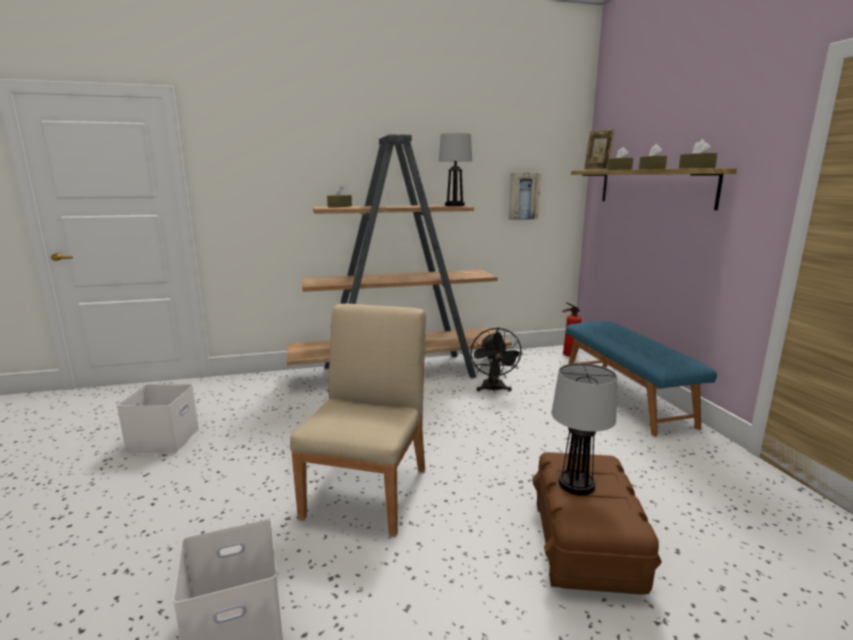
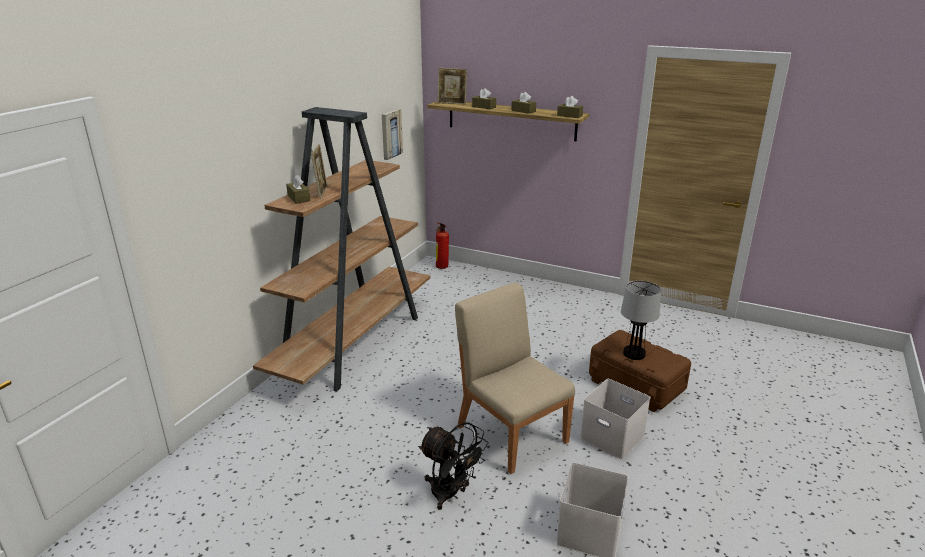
camera: 50 degrees left, 10 degrees up
white storage box [117,384,199,454] -> white storage box moved to [580,379,651,460]
table lamp [439,133,472,206] -> none
black fan [471,327,523,392] -> black fan moved to [418,422,488,510]
blue bench [566,321,717,436] -> none
none -> picture frame [311,144,328,199]

